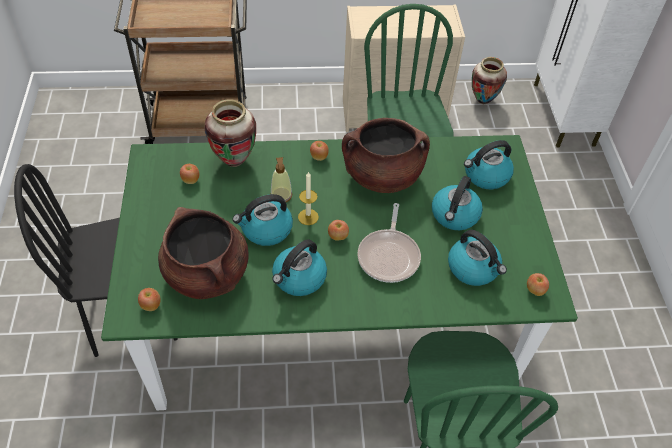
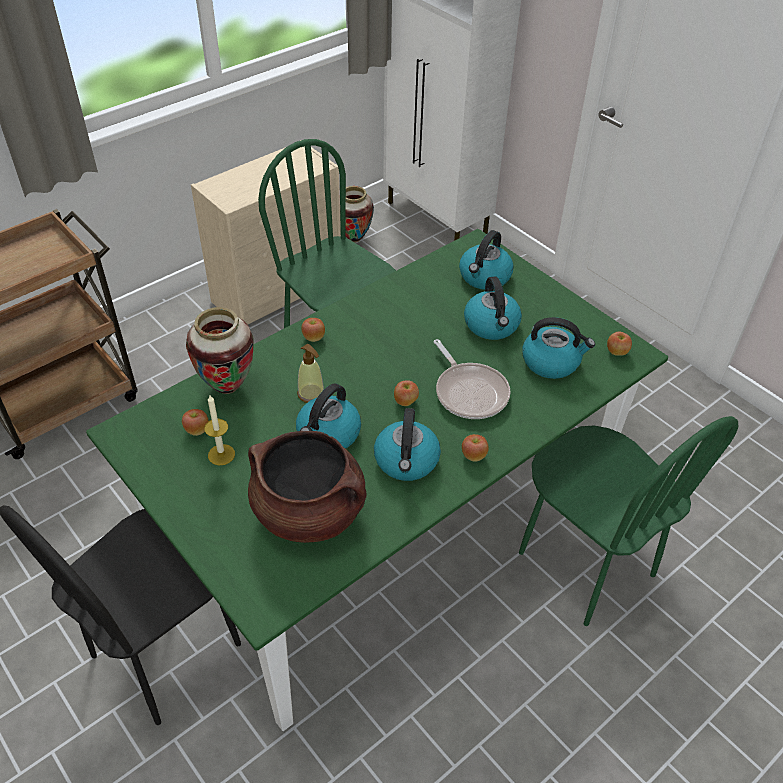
camera: 35 degrees left, 5 degrees down
apple [138,288,161,311] -> apple moved to [462,434,489,462]
candle [298,171,319,225] -> candle moved to [204,395,235,465]
brown cooking pot [342,118,430,193] -> none

